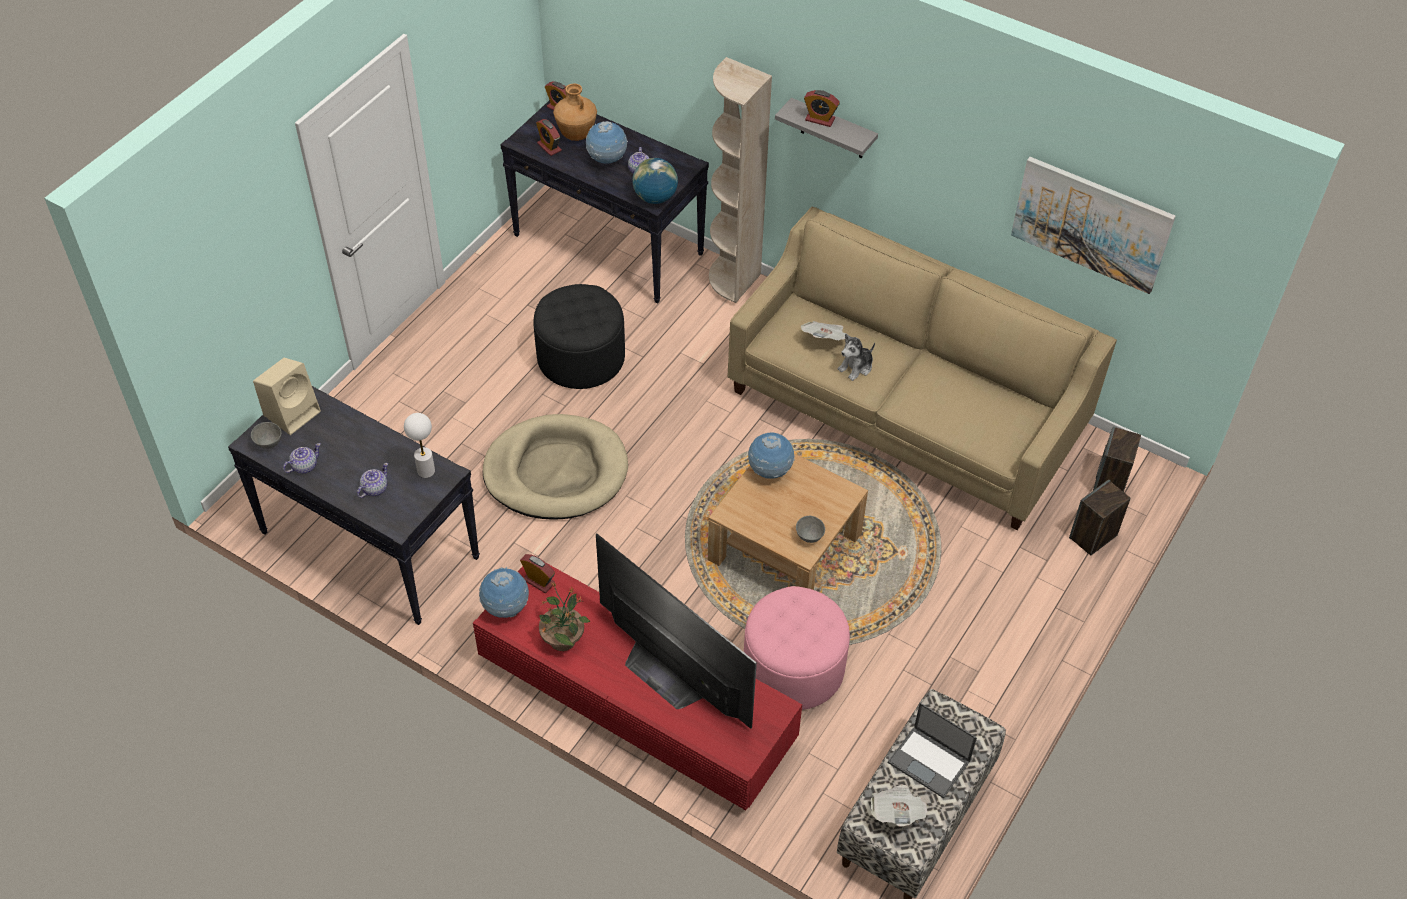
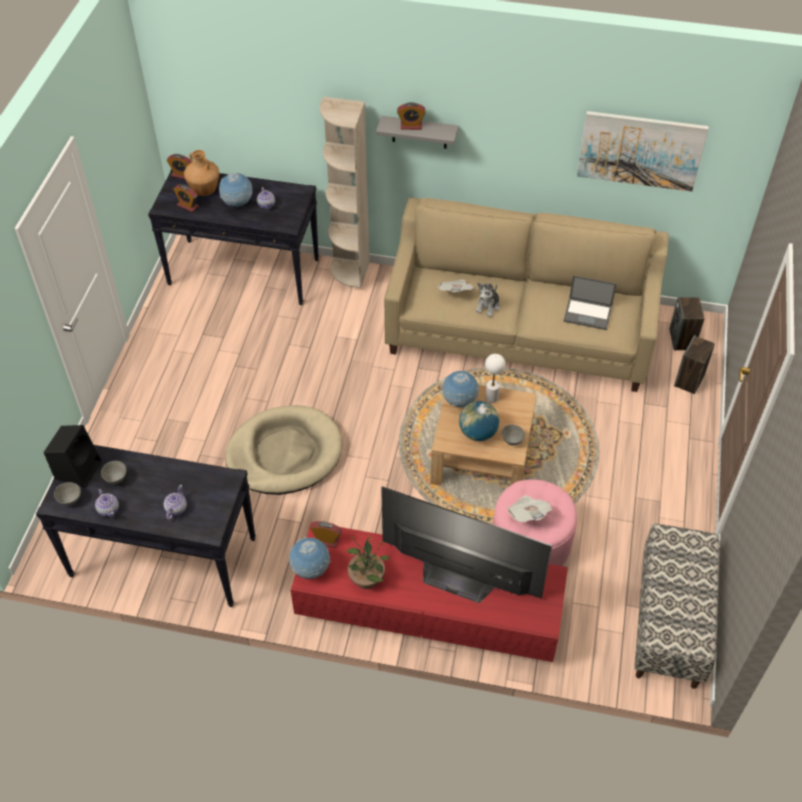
camera: 20 degrees left, 0 degrees up
beige speaker [253,358,321,435] -> black speaker [44,425,102,488]
teapot [283,443,321,474] -> teapot turned 120 degrees clockwise [95,489,119,518]
white table lamp [404,413,435,478] -> white table lamp moved to [485,354,506,403]
black ottoman [533,284,625,389] -> none
globe [632,158,678,204] -> globe moved to [459,401,499,441]
newspaper [871,785,928,827] -> newspaper moved to [507,495,552,522]
laptop [888,703,977,799] -> laptop moved to [563,275,617,330]
none -> grey bowl [101,461,126,484]

